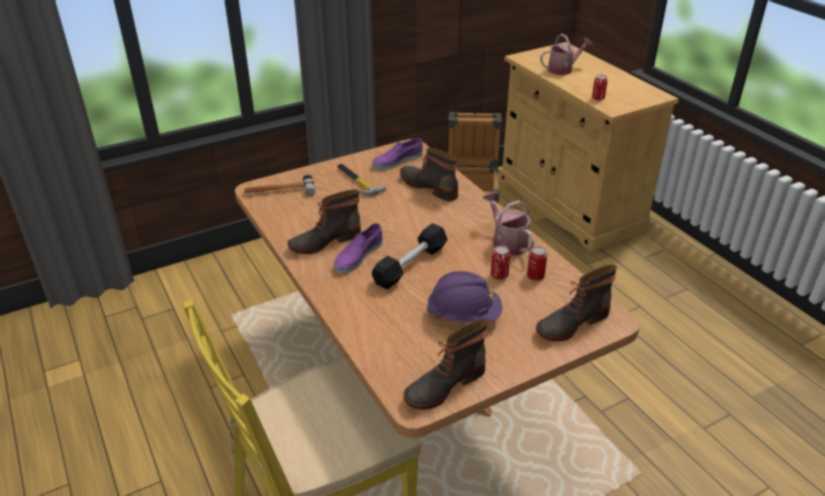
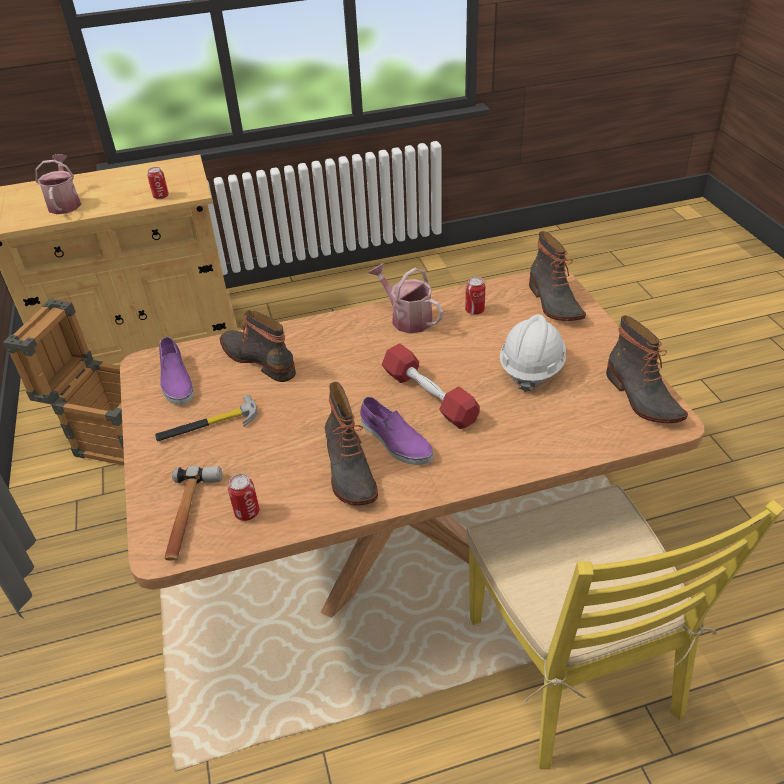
camera: 75 degrees left, 5 degrees up
black dumbbell [372,223,448,289] -> red dumbbell [382,344,480,429]
boot [400,147,458,201] -> boot turned 75 degrees clockwise [220,310,296,382]
purple hard hat [427,271,502,322] -> white hard hat [500,314,566,392]
watering can [483,192,534,256] -> watering can turned 60 degrees clockwise [369,263,443,334]
can [491,245,510,280] -> can moved to [228,474,259,521]

